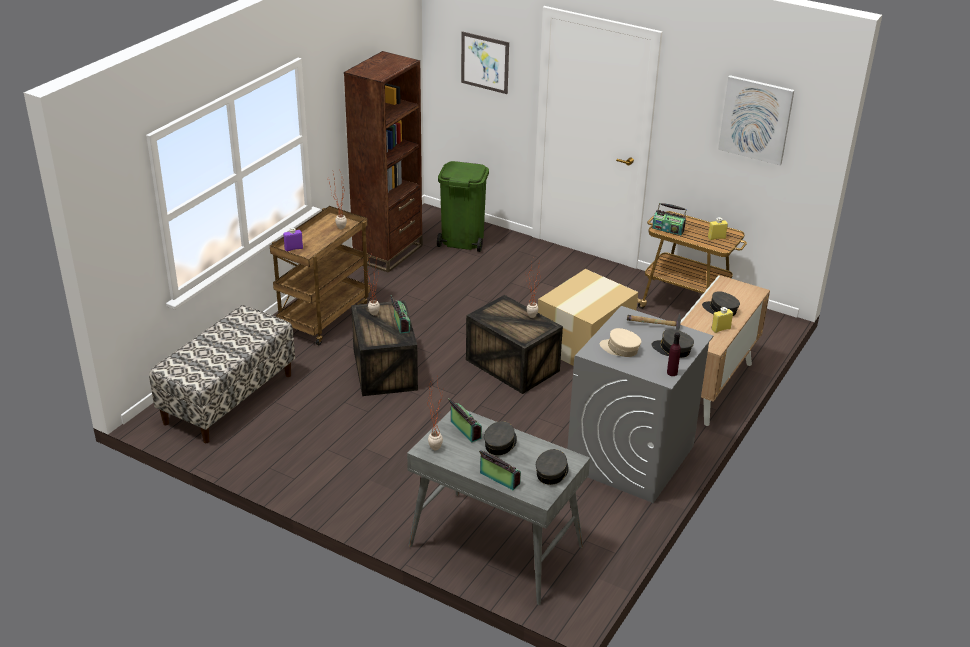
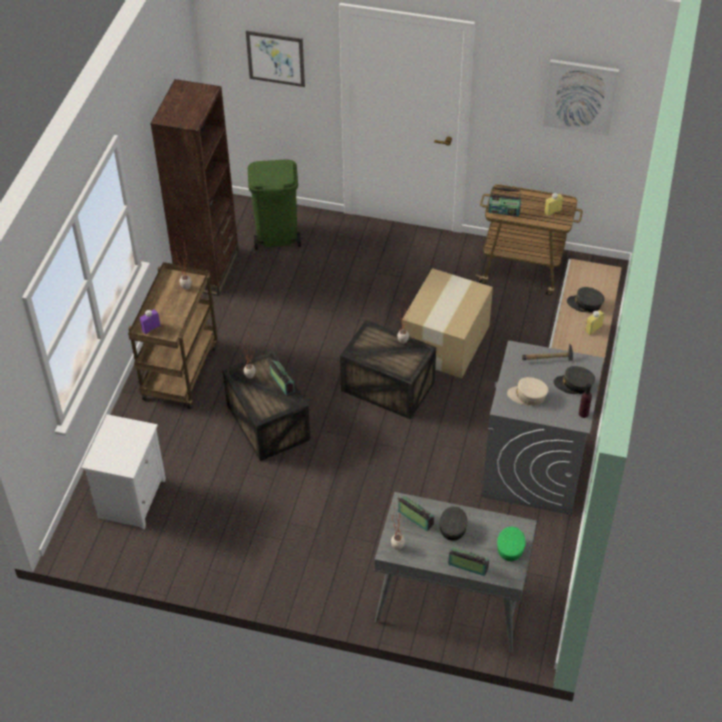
camera: 15 degrees left, 15 degrees up
bench [149,305,295,443] -> white nightstand [81,414,166,529]
grey cap [536,449,568,485] -> green cap [497,527,526,561]

